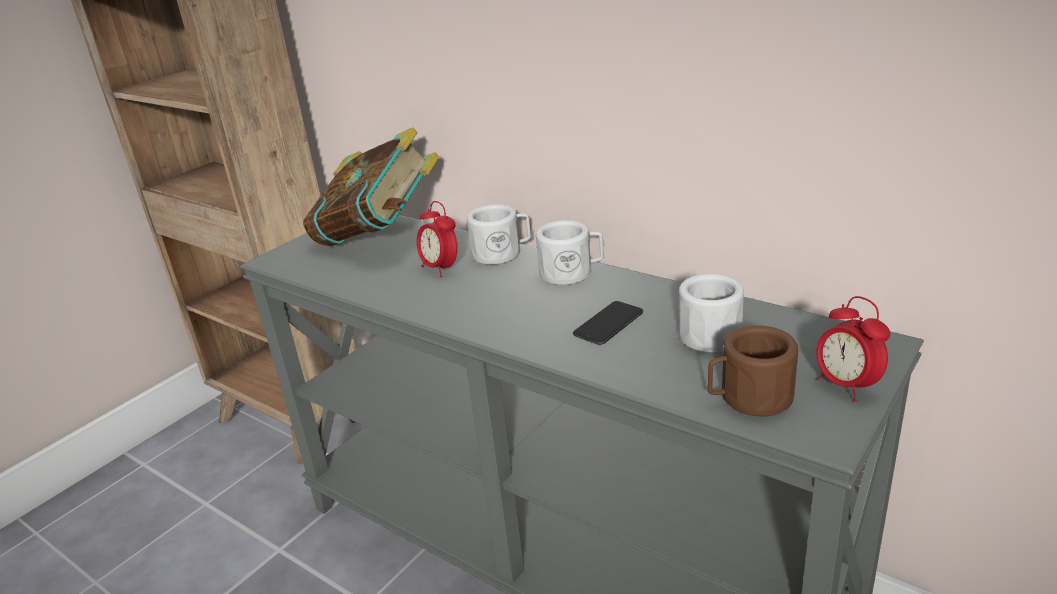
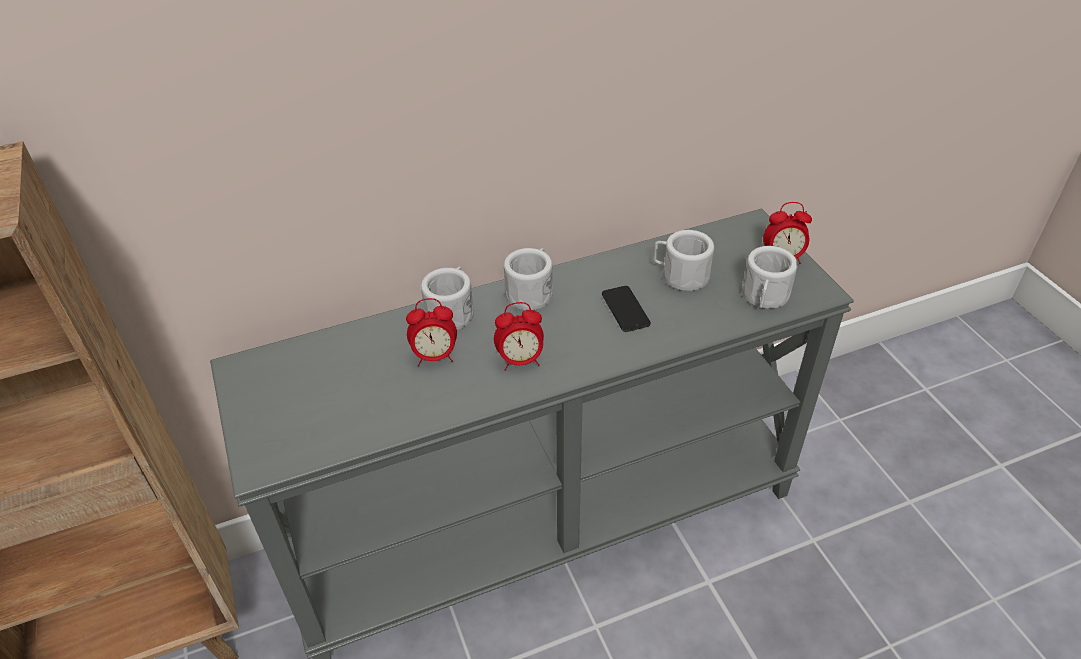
camera: 60 degrees left, 15 degrees up
book [303,128,439,246] -> none
brown mug [708,325,798,416] -> white mug [742,246,798,309]
none -> alarm clock [494,302,544,371]

